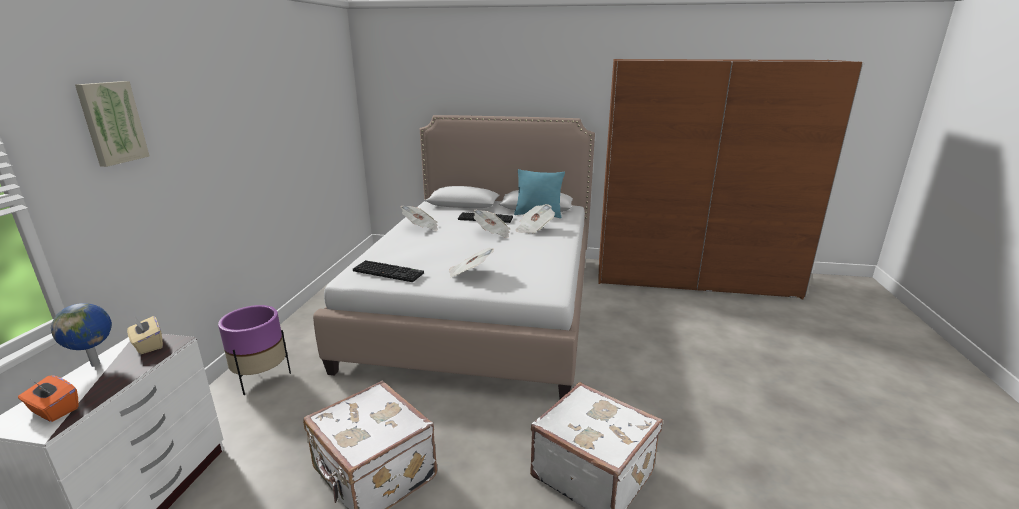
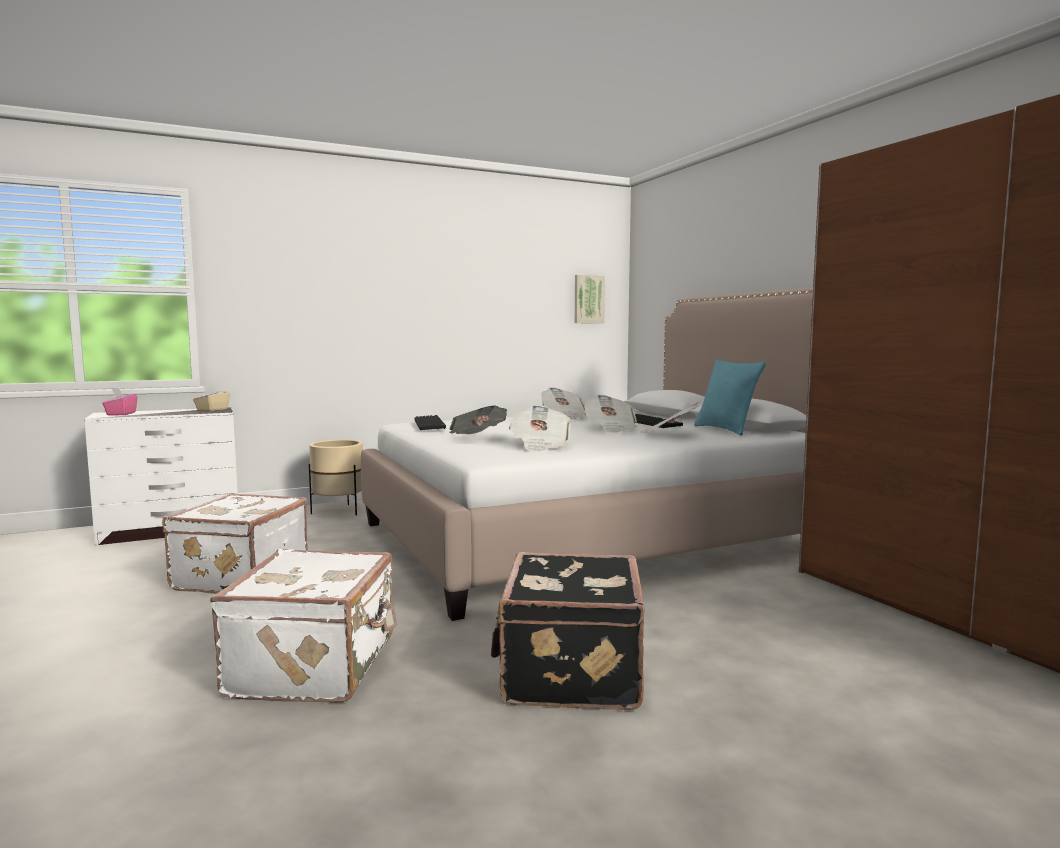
camera: 55 degrees right, 15 degrees down
orange tissue box [18,376,79,422] -> pink tissue box [102,388,137,416]
globe [51,303,112,367] -> none
picture [75,81,150,167] -> picture moved to [575,275,605,324]
purple planter [218,305,291,395] -> beige planter [309,439,363,515]
none -> black suitcase [491,552,645,710]
none -> newspaper [509,405,572,451]

